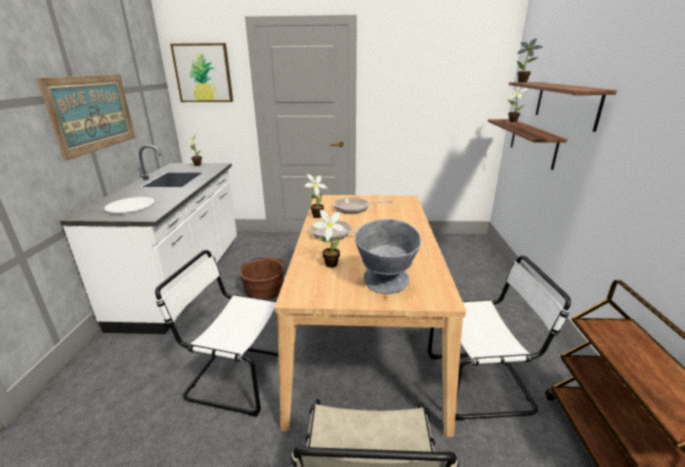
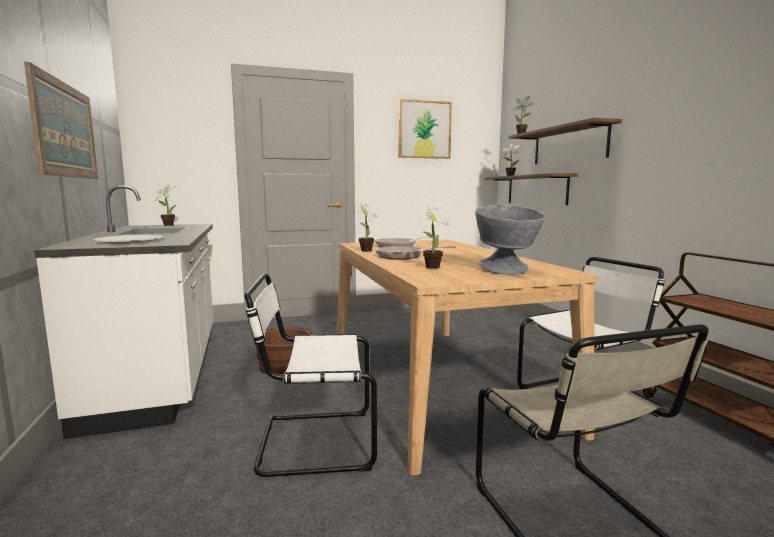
camera: 20 degrees left, 15 degrees down
picture [170,43,233,102] -> picture moved to [398,99,452,159]

